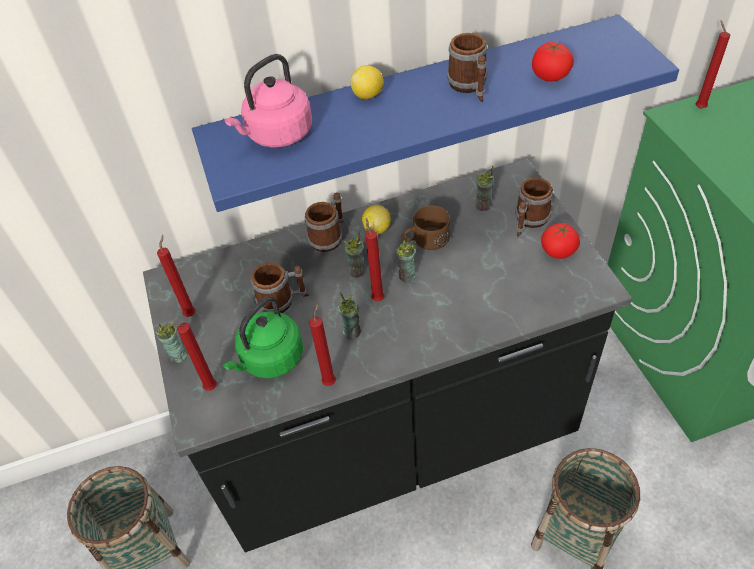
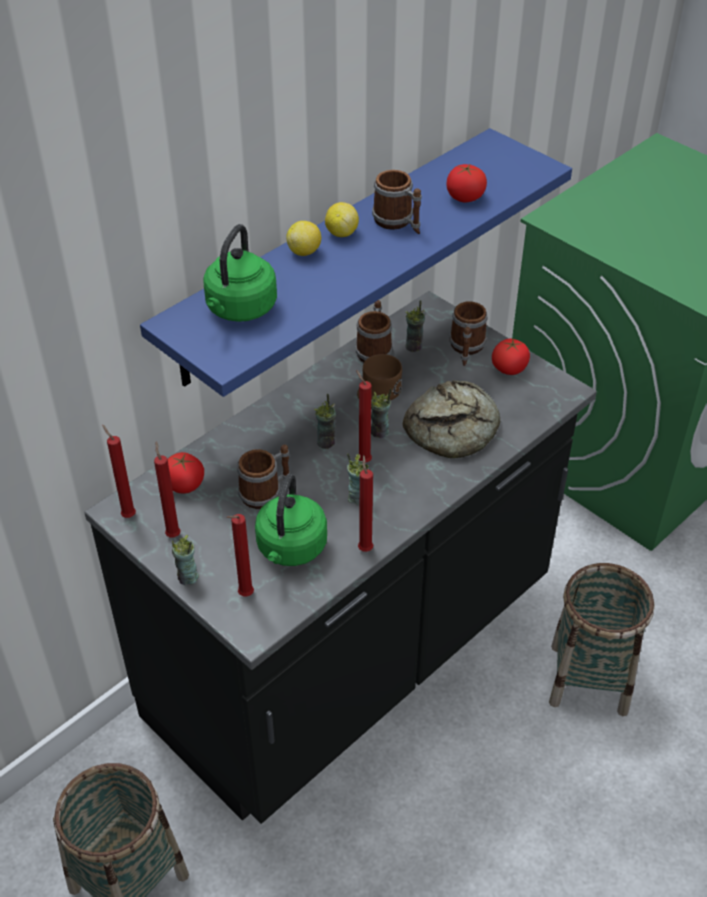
camera: 30 degrees left, 5 degrees down
pink kettle [225,54,312,147] -> green kettle [203,224,277,322]
mug [305,192,344,252] -> mug moved to [355,300,393,362]
lemon [362,205,391,234] -> lemon moved to [325,202,359,237]
red candle [696,21,730,109] -> red candle moved to [102,425,136,518]
none -> tomato [168,452,204,494]
none -> bread [403,380,500,458]

